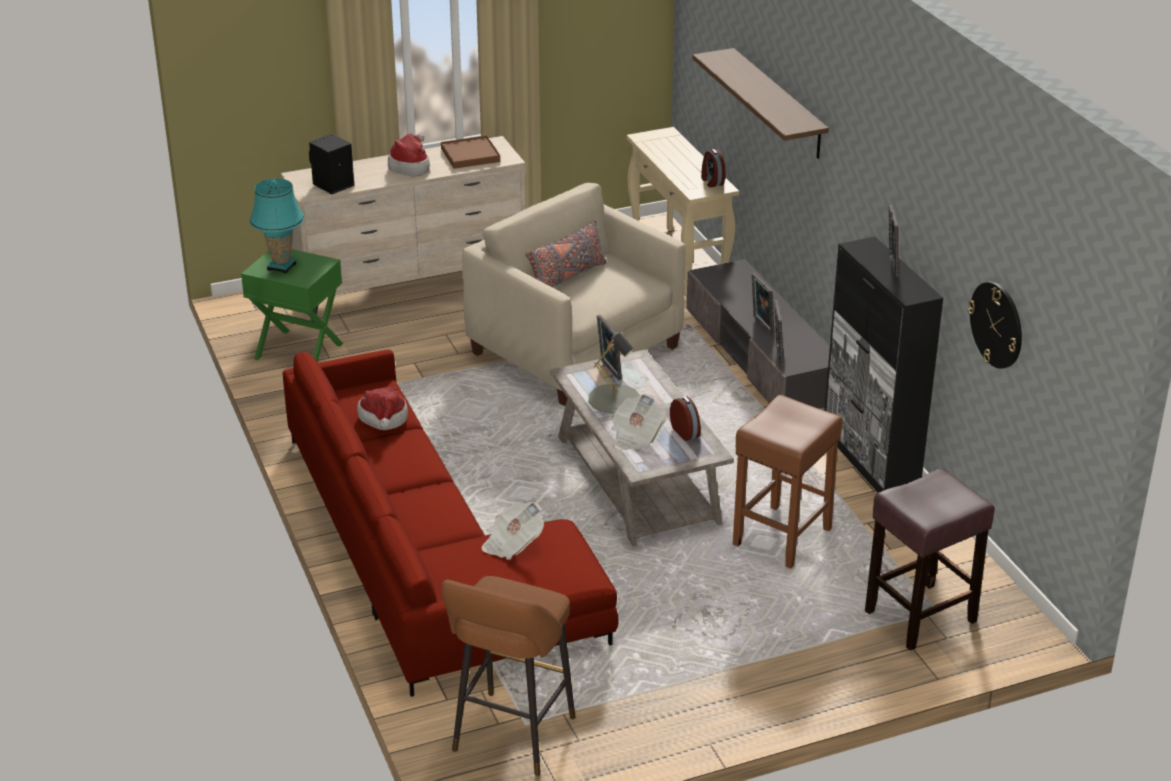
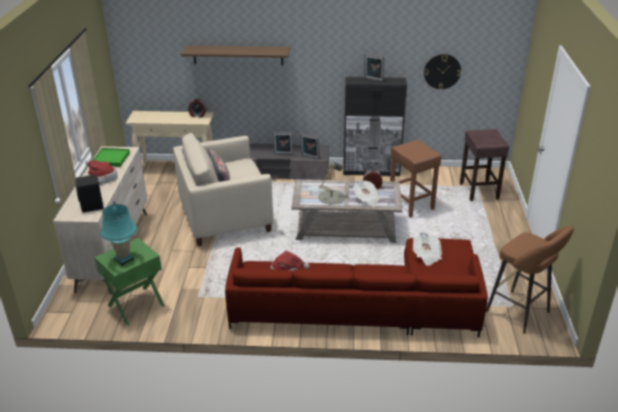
camera: 65 degrees left, 0 degrees up
brown tray [441,135,500,169] -> green tray [93,148,130,167]
picture frame [597,315,622,380] -> none

